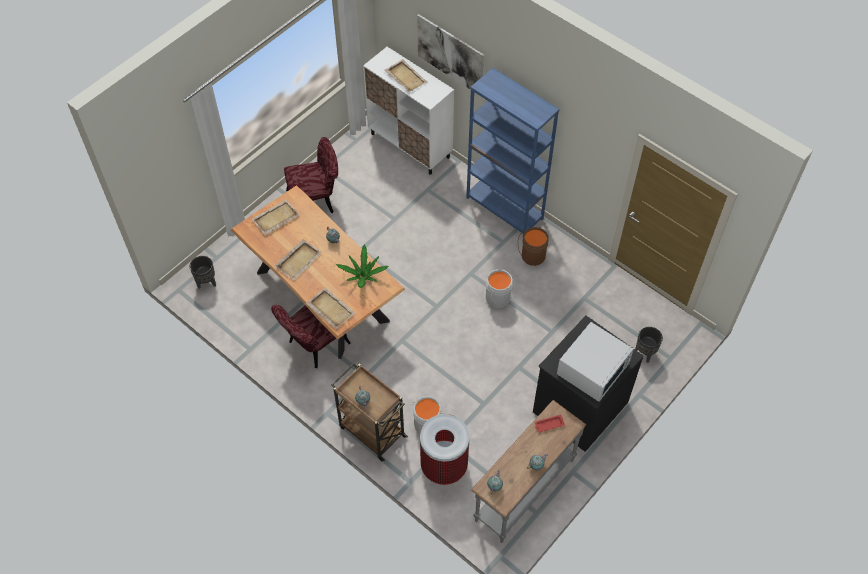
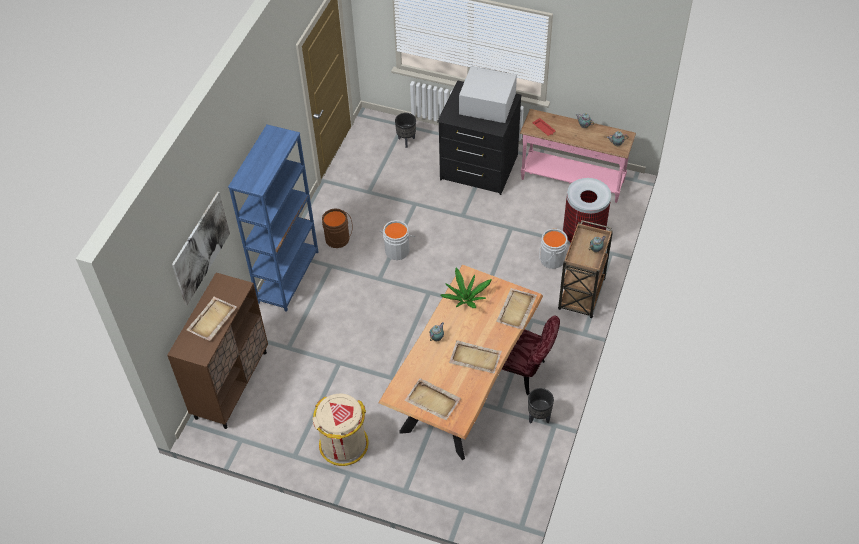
camera: 110 degrees left, 5 degrees down
black planter [190,256,216,289] -> black planter moved to [528,388,554,424]
red chair [284,137,338,213] -> beige trash can [312,394,369,466]
white cabinet [363,47,454,175] -> brown cabinet [167,273,268,429]
grey console table [471,400,587,543] -> pink console table [520,109,636,203]

